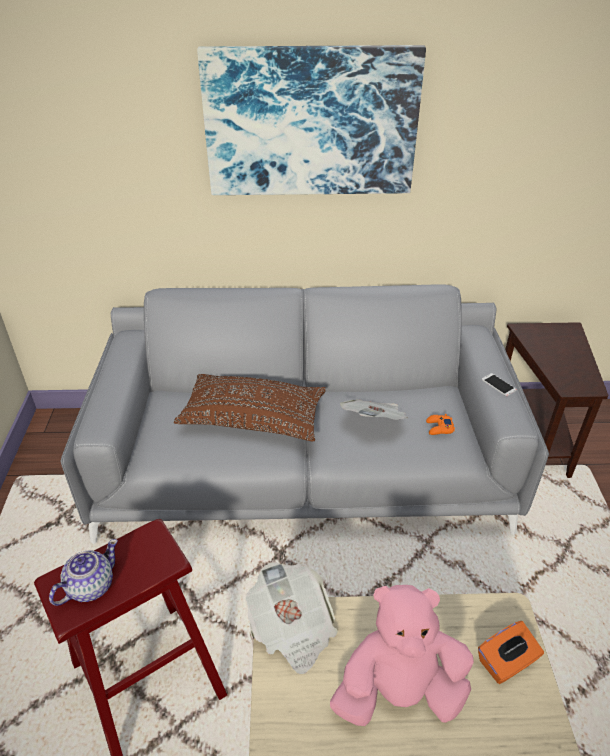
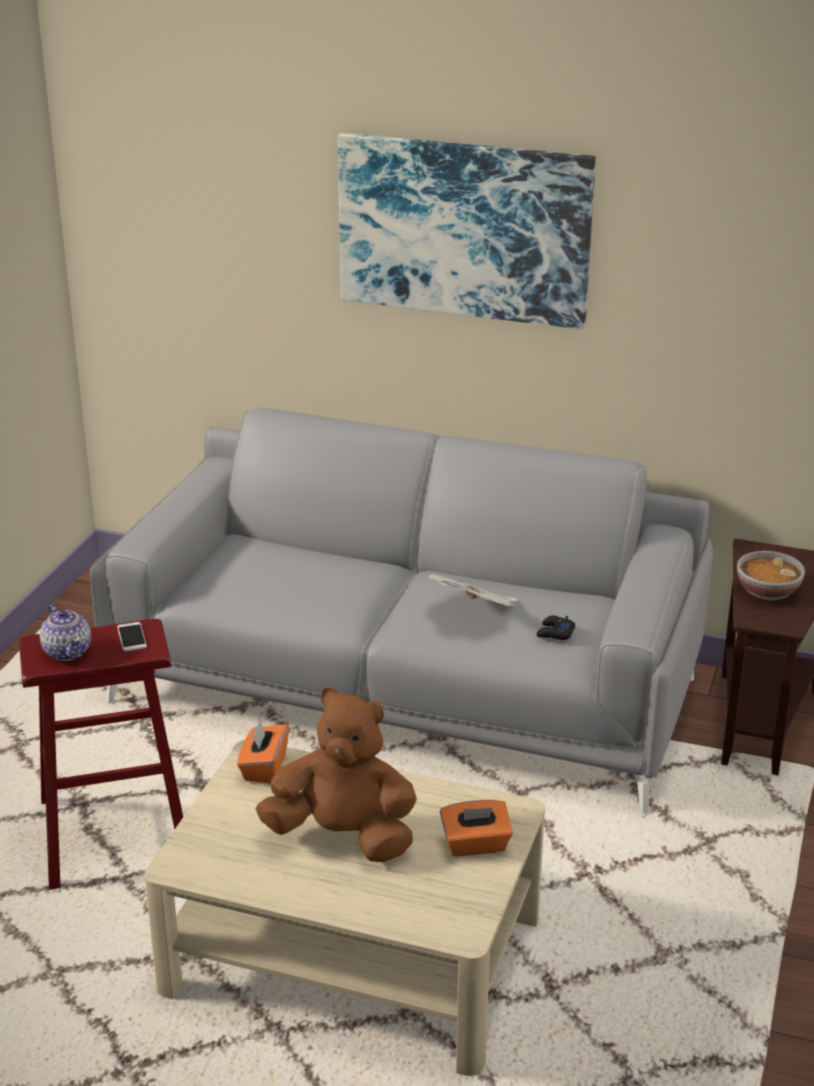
camera: 20 degrees right, 10 degrees down
teapot [49,539,118,606] -> teapot turned 90 degrees clockwise [39,604,91,661]
brown pillow [174,374,326,441] -> none
newspaper [246,561,338,674] -> orange tissue box [237,720,289,783]
pink plush toy [330,585,474,726] -> brown plush toy [256,687,417,862]
orange game controller [426,414,455,435] -> black game controller [536,616,575,640]
phone [482,373,517,396] -> phone moved to [117,622,147,651]
none -> bowl [737,551,805,600]

